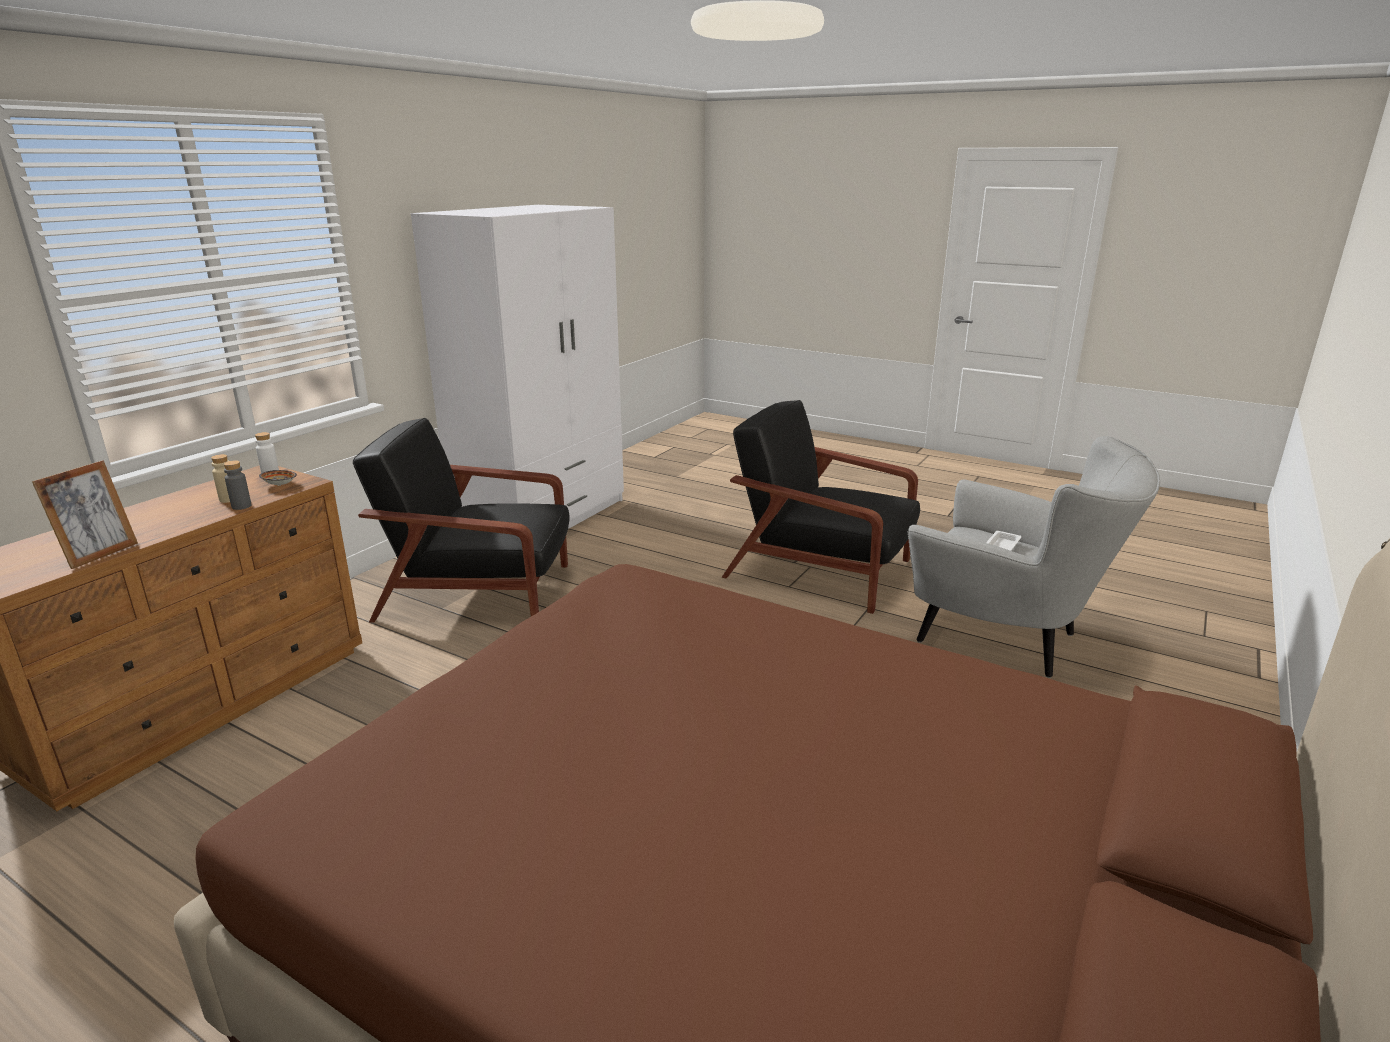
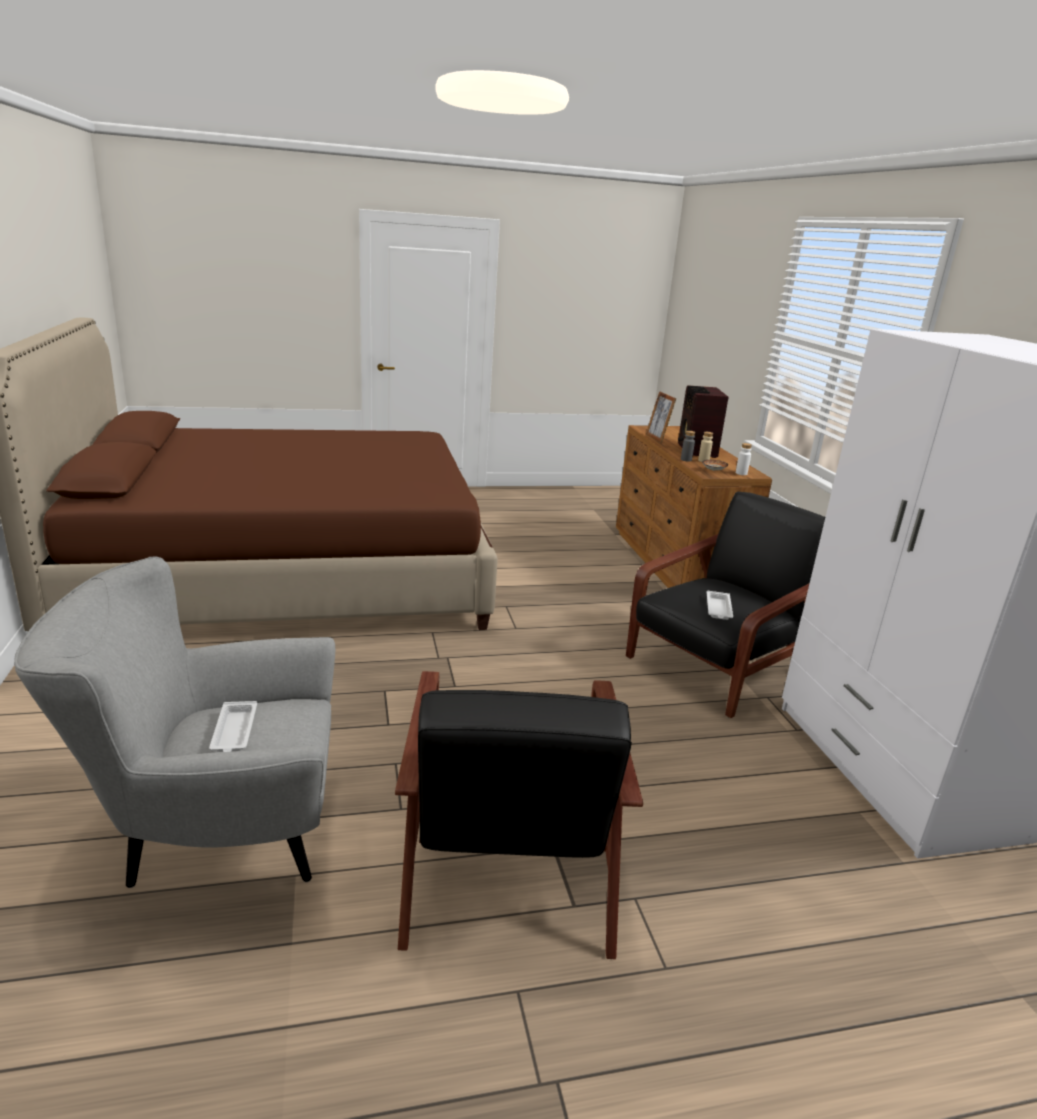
camera: 135 degrees right, 0 degrees up
black armchair [722,400,920,614] -> black armchair turned 105 degrees clockwise [395,671,643,959]
none -> radio [678,385,729,458]
none -> white tray [707,591,733,620]

